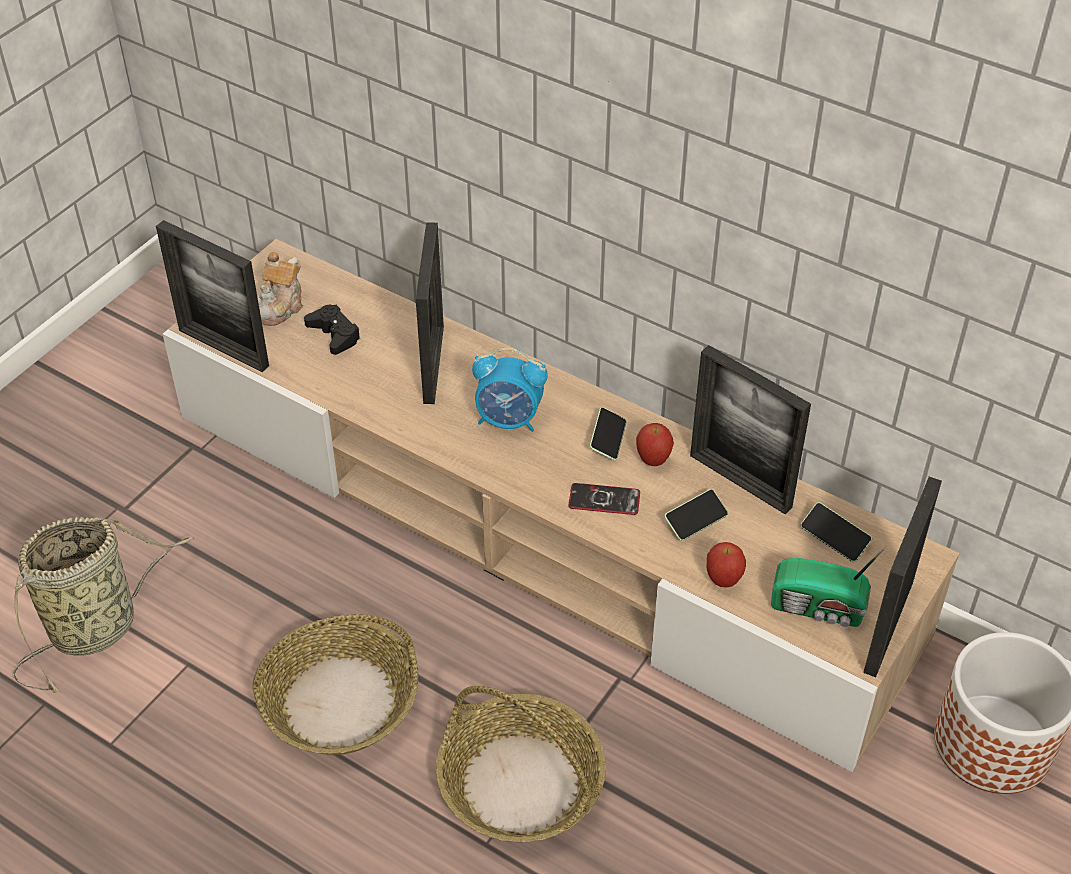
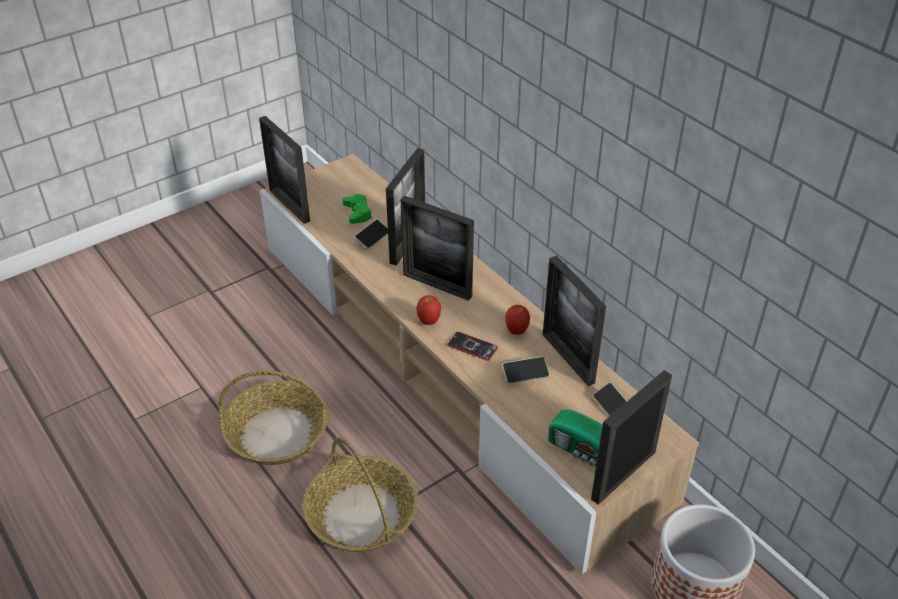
camera: 20 degrees right, 5 degrees down
basket [13,517,195,693] -> none
teapot [257,252,303,326] -> none
black game controller [304,305,361,355] -> green game controller [342,194,372,224]
alarm clock [472,347,548,432] -> picture frame [401,196,474,301]
phone [590,407,627,460] -> phone moved to [355,220,388,249]
apple [707,542,746,588] -> apple moved to [416,295,441,325]

